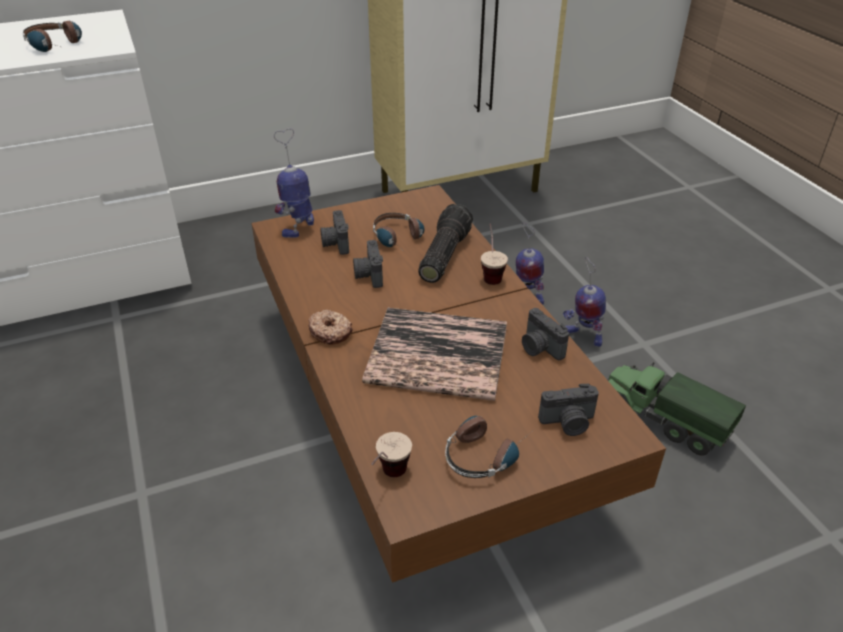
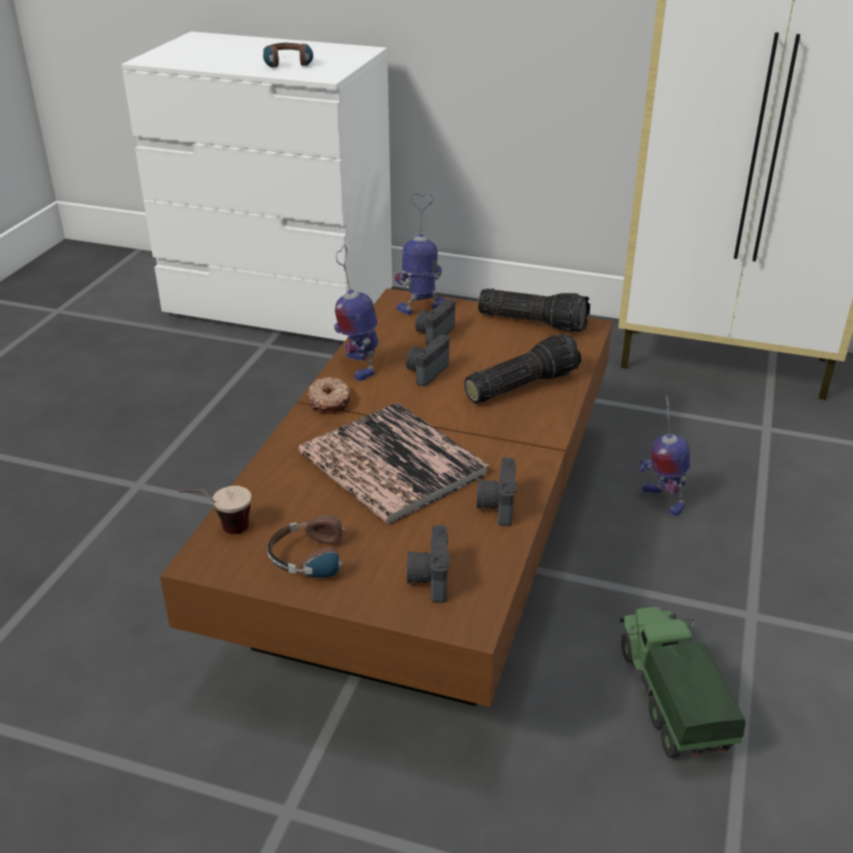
camera: 40 degrees right, 5 degrees down
headphones [373,213,425,248] -> none
cup [481,223,508,285] -> none
camera [538,384,599,436] -> camera turned 60 degrees clockwise [407,525,450,603]
toy robot [563,257,606,347] -> toy robot moved to [334,245,379,381]
none -> flashlight [478,288,590,332]

